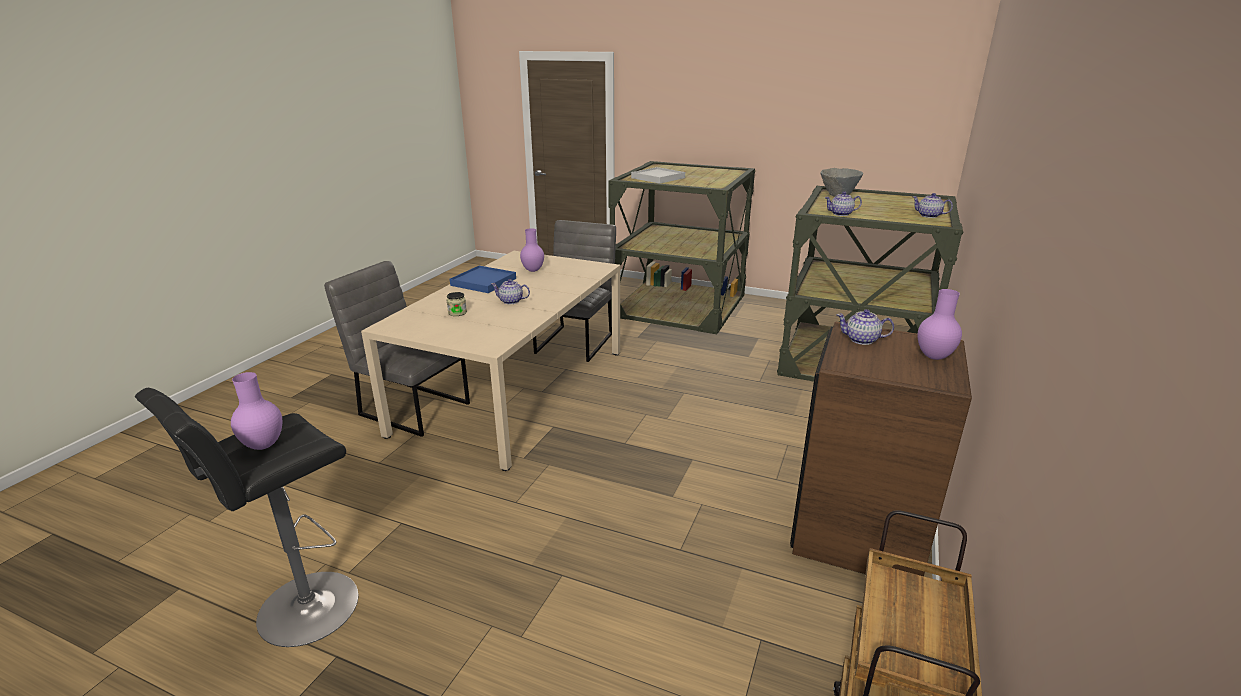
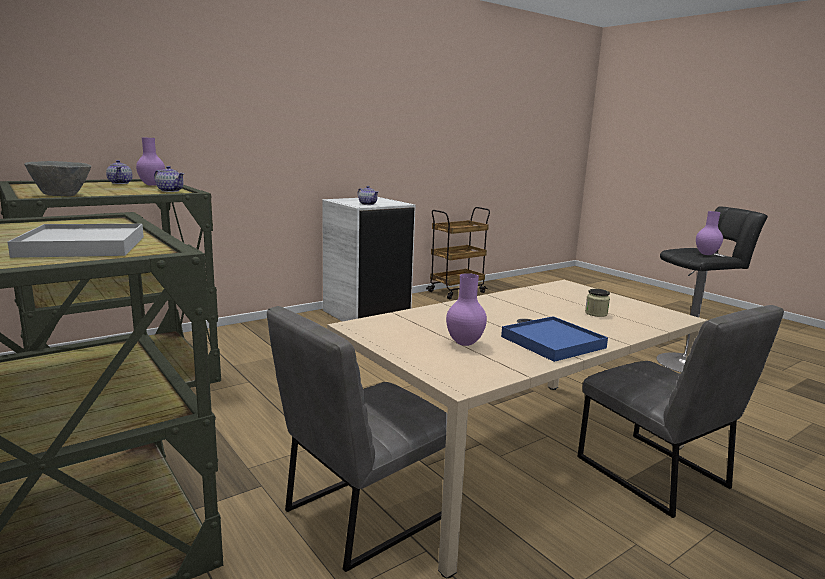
camera: 150 degrees left, 10 degrees down
teapot [491,279,530,304] -> none
brown cabinet [790,322,972,576] -> white cabinet [322,197,415,321]
purple vase [918,289,962,360] -> purple vase moved to [136,138,165,186]

